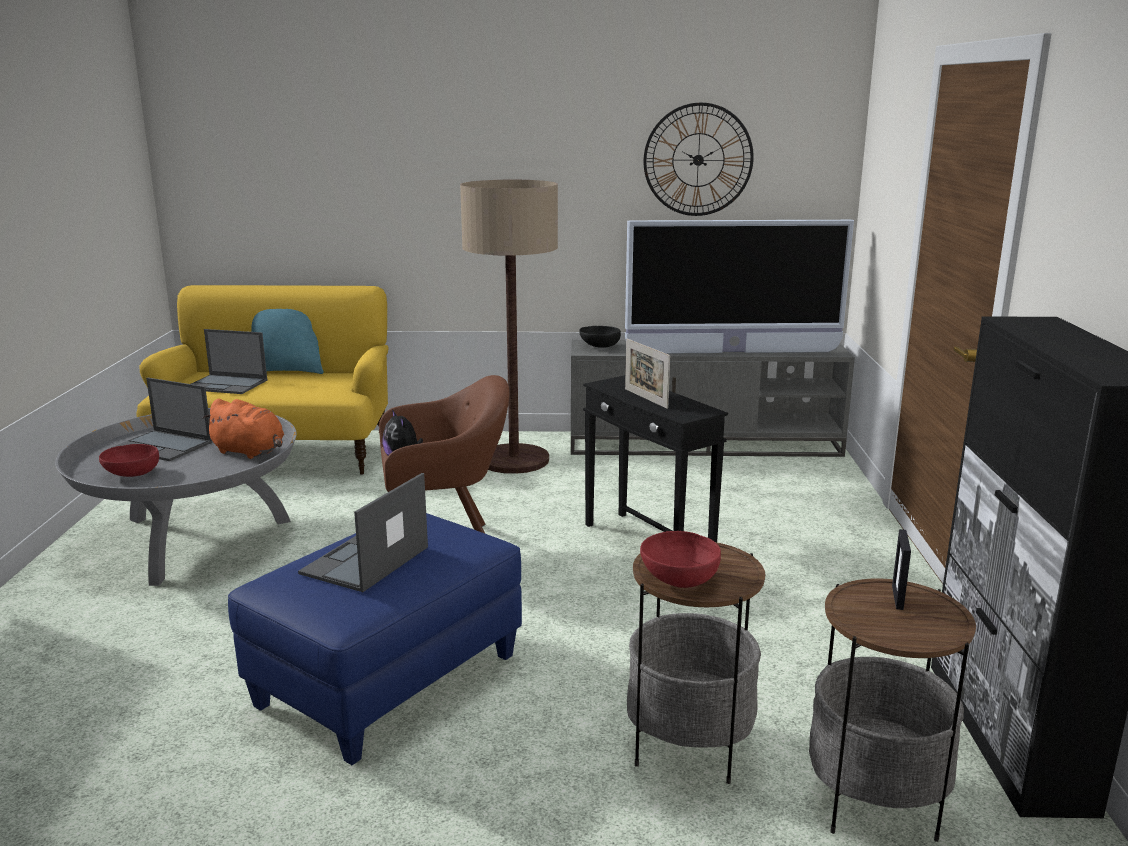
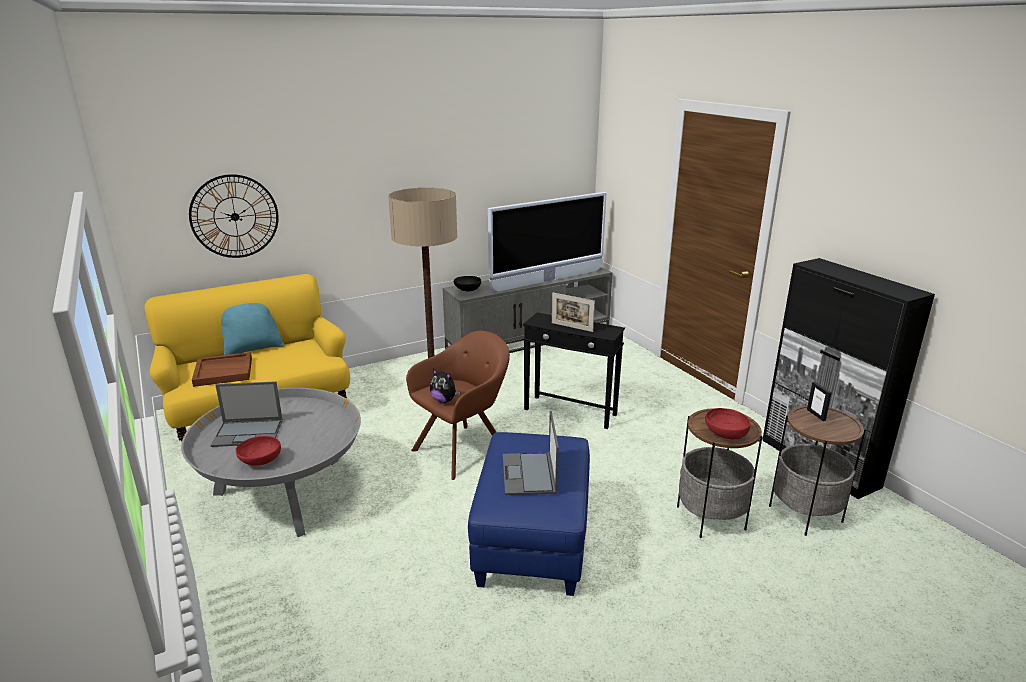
camera: 30 degrees left, 5 degrees up
laptop [191,329,267,394] -> brown tray [192,352,252,387]
orange plush toy [203,399,284,459] -> none
wall clock [644,103,754,216] -> wall clock moved to [189,174,279,258]

